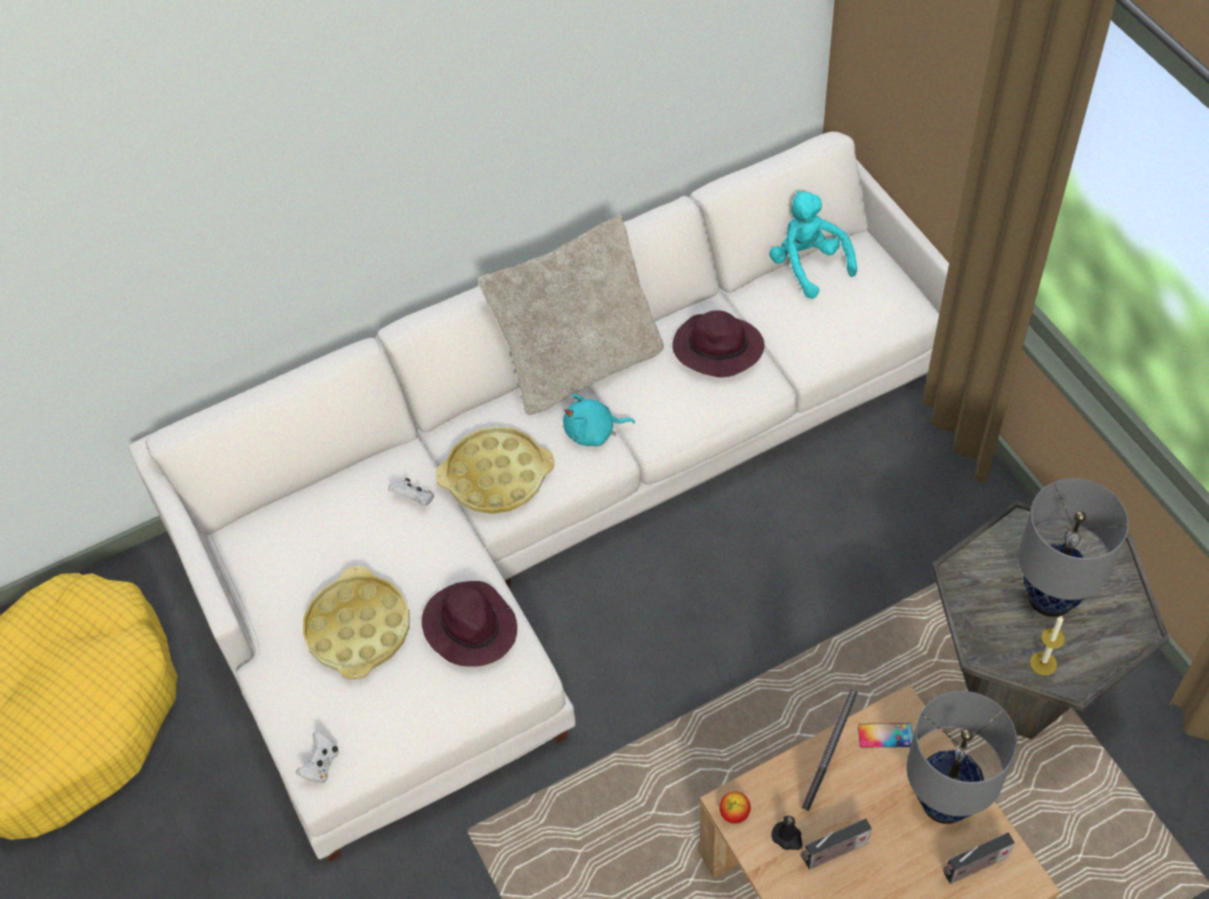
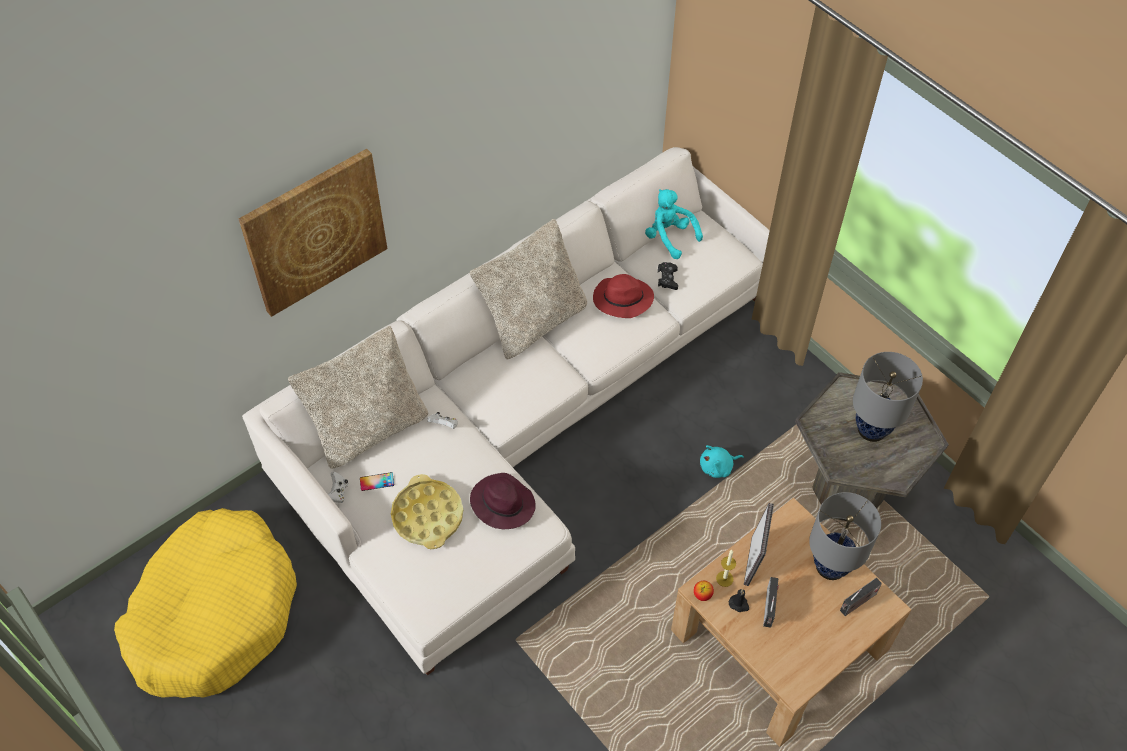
camera: 15 degrees left, 0 degrees up
white game controller [296,731,339,783] -> white game controller moved to [328,472,348,503]
yellow tray [436,426,554,514] -> none
turquoise plush toy [563,394,635,446] -> turquoise plush toy moved to [700,445,744,478]
purple hat [672,310,765,378] -> red hat [593,274,654,318]
radio [800,818,872,870] -> radio turned 45 degrees counterclockwise [763,577,779,628]
phone [858,723,913,748] -> phone moved to [360,472,394,491]
candle [1030,616,1065,675] -> candle moved to [716,550,736,587]
none -> picture [239,149,387,317]
none -> beige pillow [288,326,428,469]
none -> black game controller [658,262,678,290]

